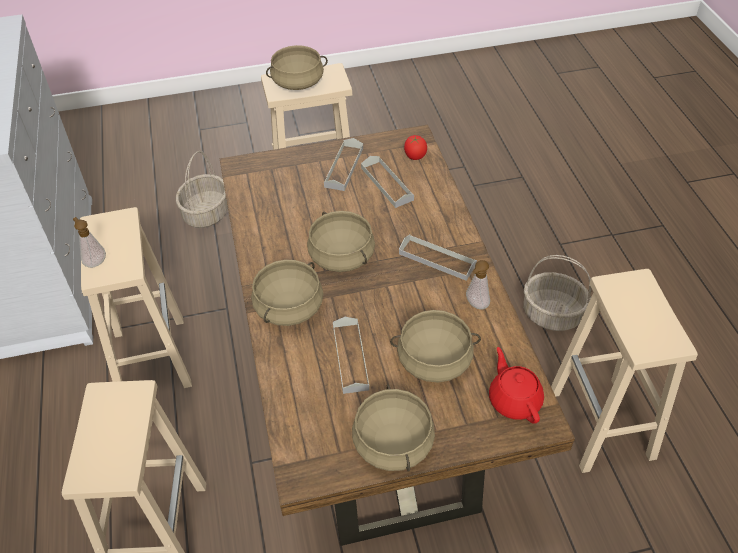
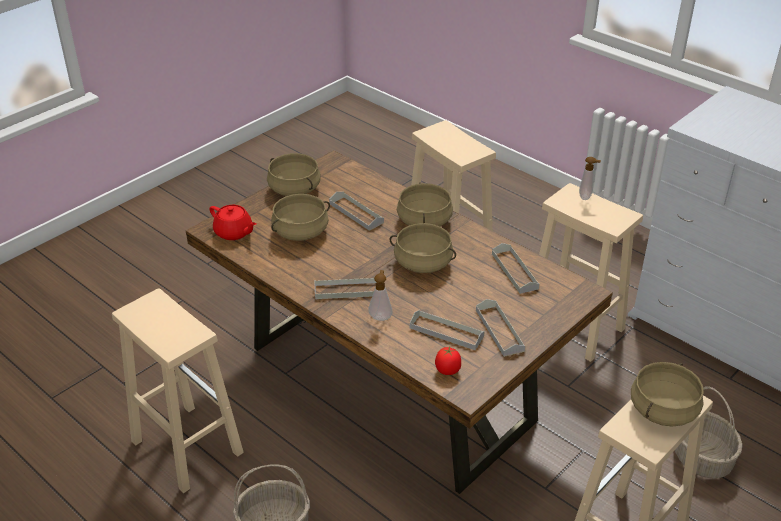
camera: 145 degrees right, 10 degrees down
soap dispenser [466,260,490,309] -> soap dispenser moved to [369,270,393,321]
none -> grey tray [492,243,540,294]

